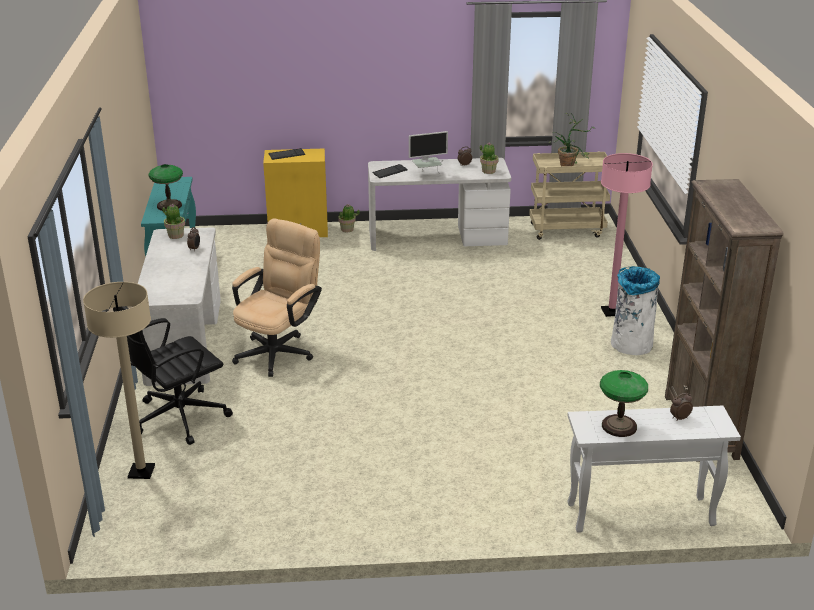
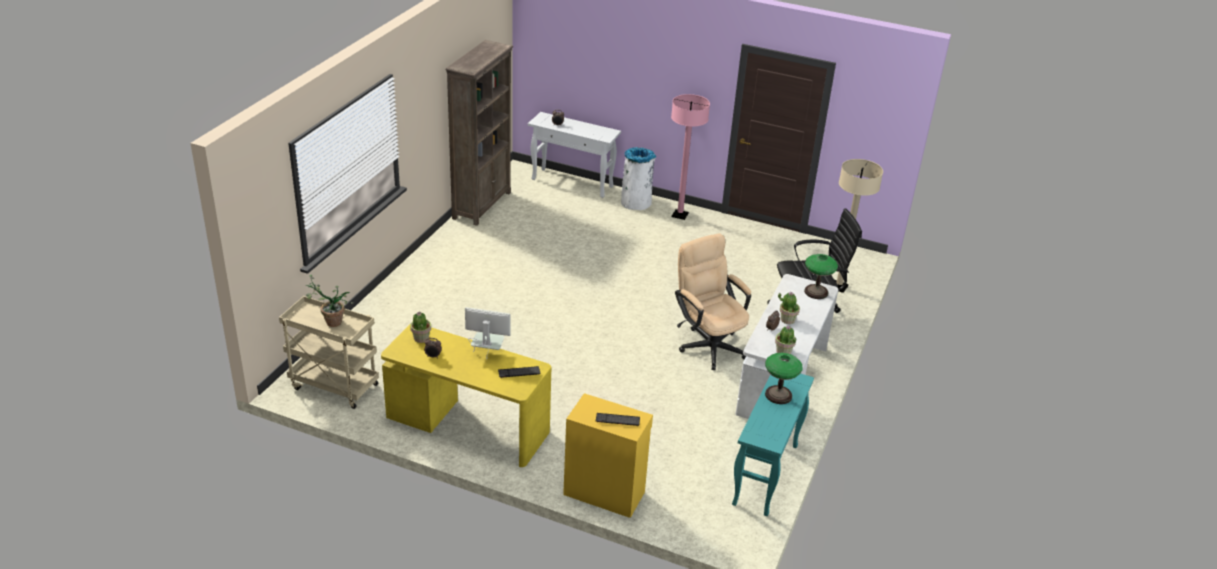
camera: 155 degrees left, 5 degrees up
beige office chair [232,218,322,377] -> beige office chair turned 90 degrees clockwise [675,233,751,370]
potted plant [338,204,360,232] -> potted plant moved to [778,292,800,324]
white desk [368,158,511,251] -> yellow desk [381,323,552,467]
table lamp [600,370,648,437] -> table lamp moved to [804,254,838,299]
pink floor lamp [601,153,653,317] -> pink floor lamp moved to [671,94,710,220]
white trash can [611,266,660,355] -> white trash can moved to [621,147,657,210]

